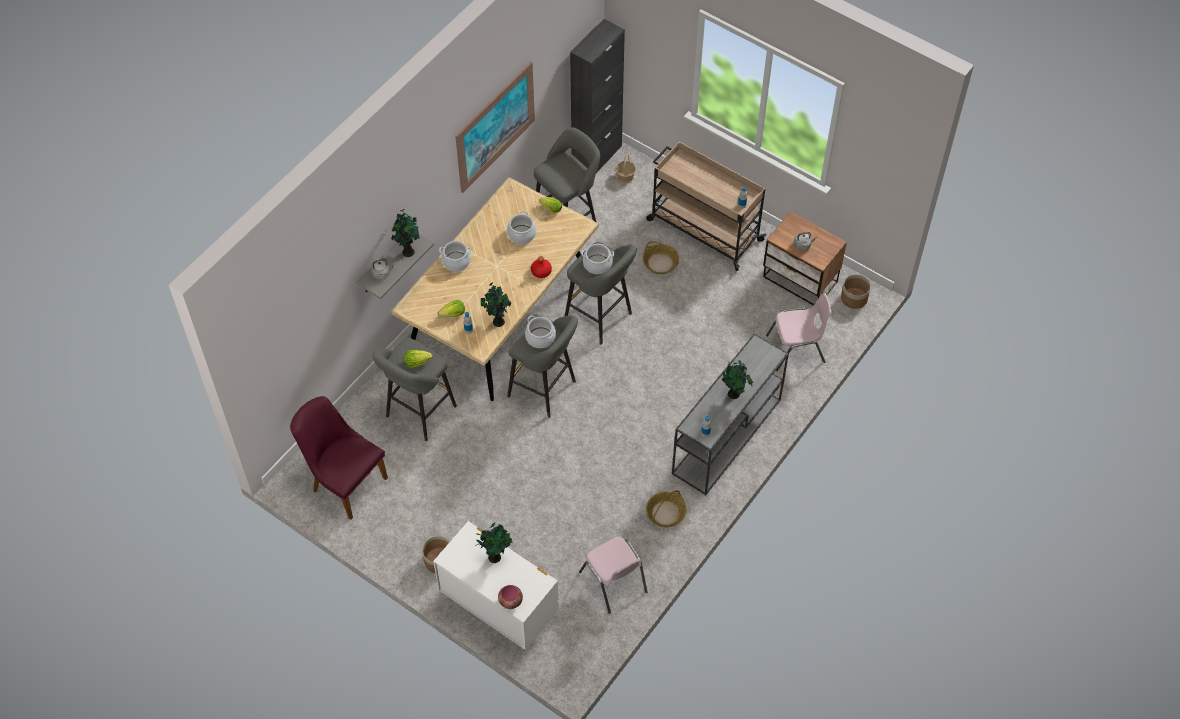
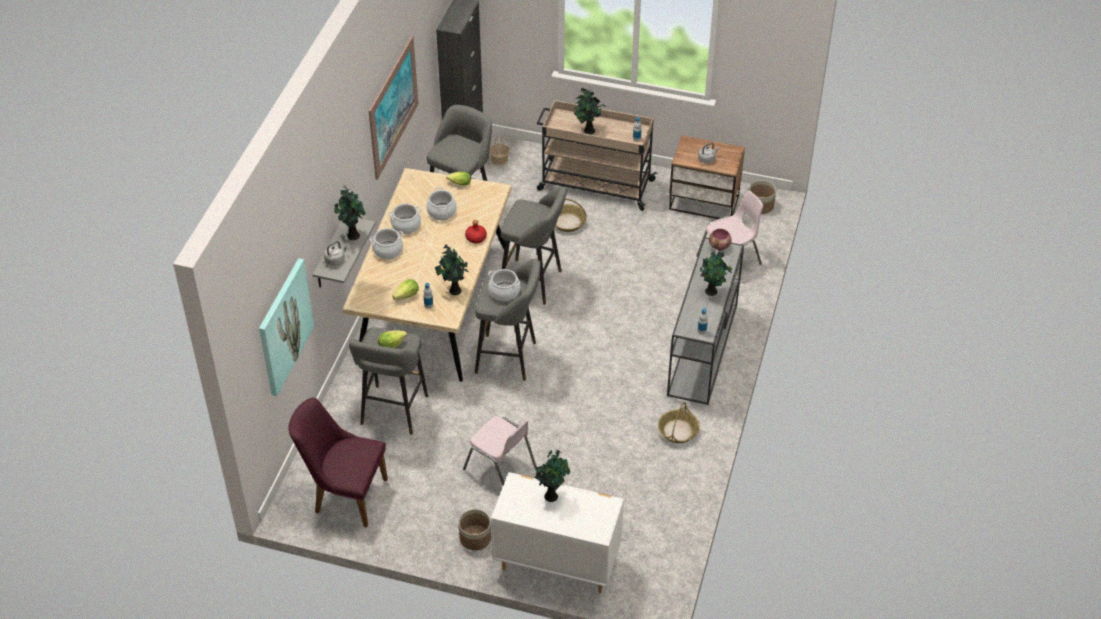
camera: 20 degrees left, 10 degrees down
bowl [498,585,523,609] -> bowl moved to [709,228,731,252]
pink chair [579,536,647,614] -> pink chair moved to [463,416,537,485]
cooking pot [581,244,614,274] -> cooking pot moved to [389,204,422,234]
none -> picture [259,258,314,396]
none -> potted plant [574,88,606,134]

